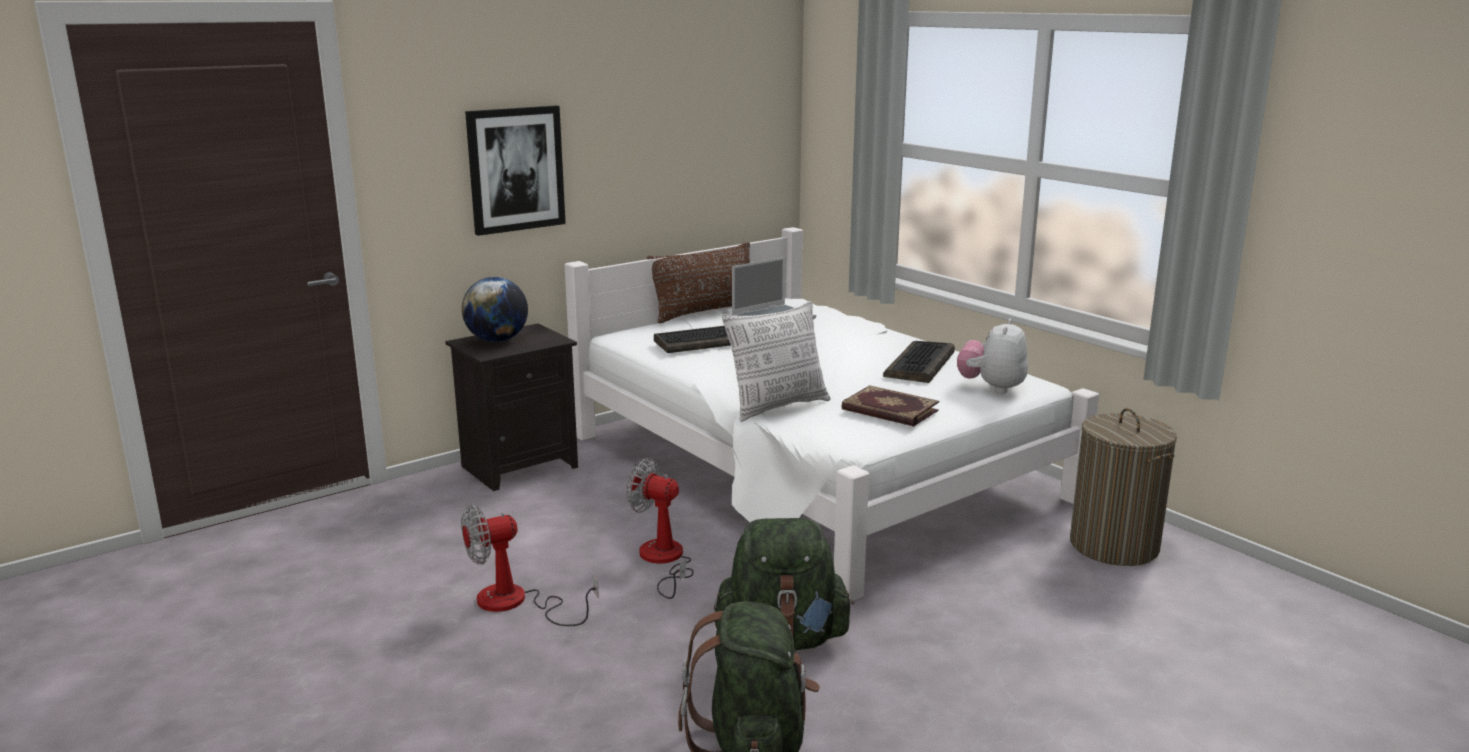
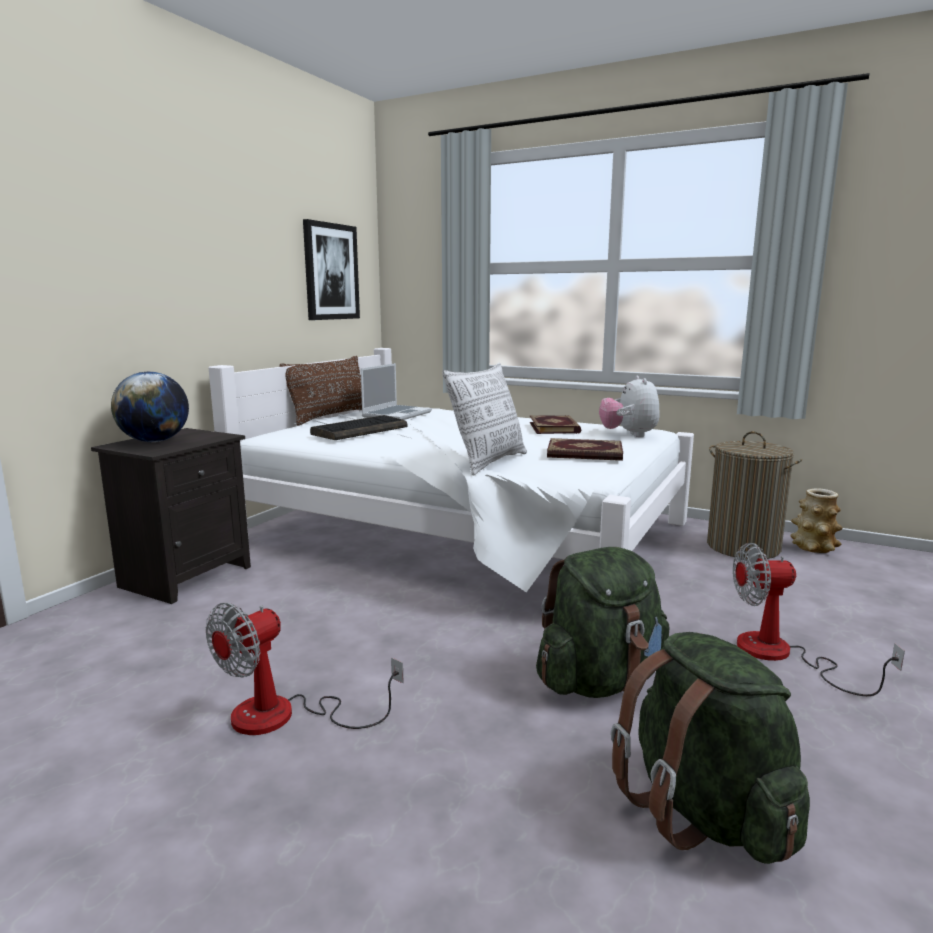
camera: 25 degrees left, 5 degrees down
picture [465,105,566,236] -> picture moved to [303,219,360,320]
fan [626,458,694,599] -> fan moved to [733,543,905,696]
keyboard [883,341,955,383] -> book [530,415,581,434]
none -> vase [791,489,842,553]

